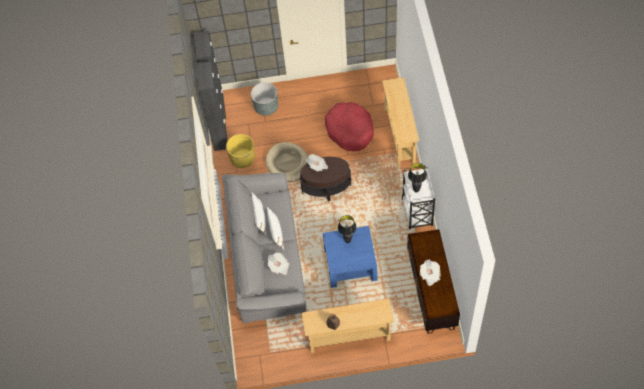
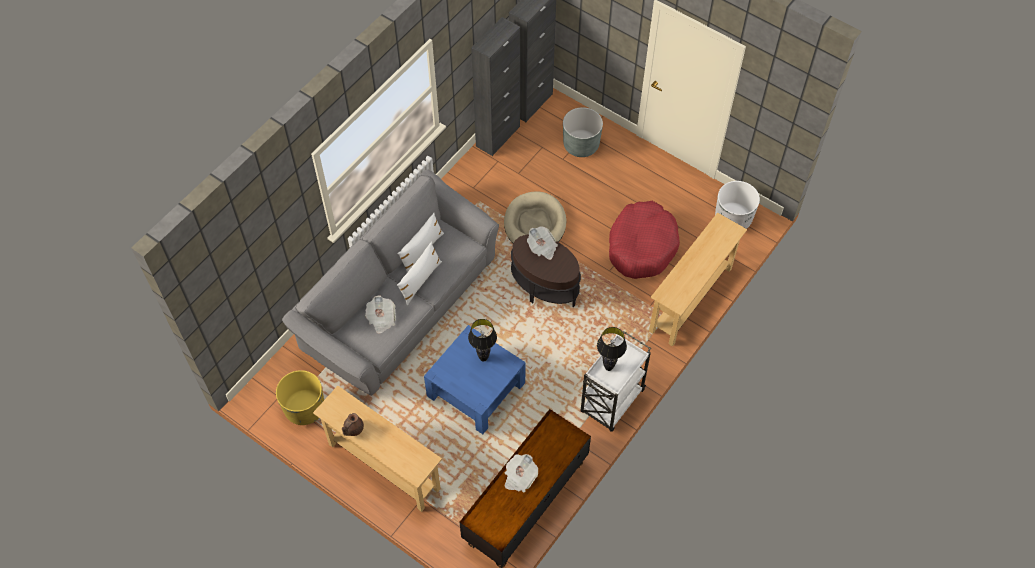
camera: 40 degrees right, 0 degrees up
yellow planter [226,134,255,168] -> yellow planter moved to [276,370,324,425]
none -> white planter [715,181,760,229]

